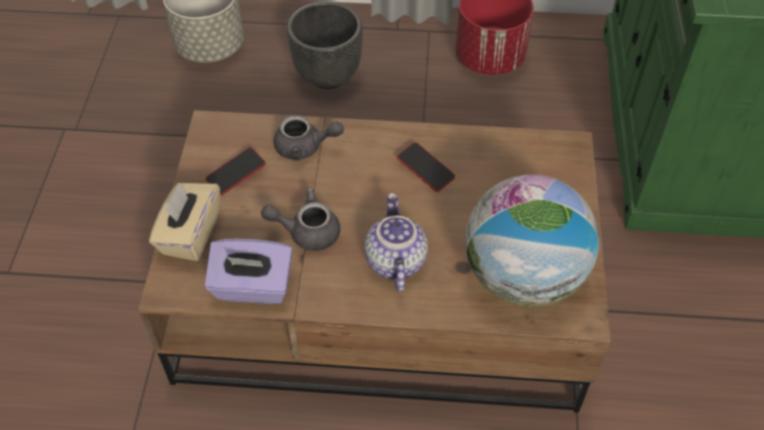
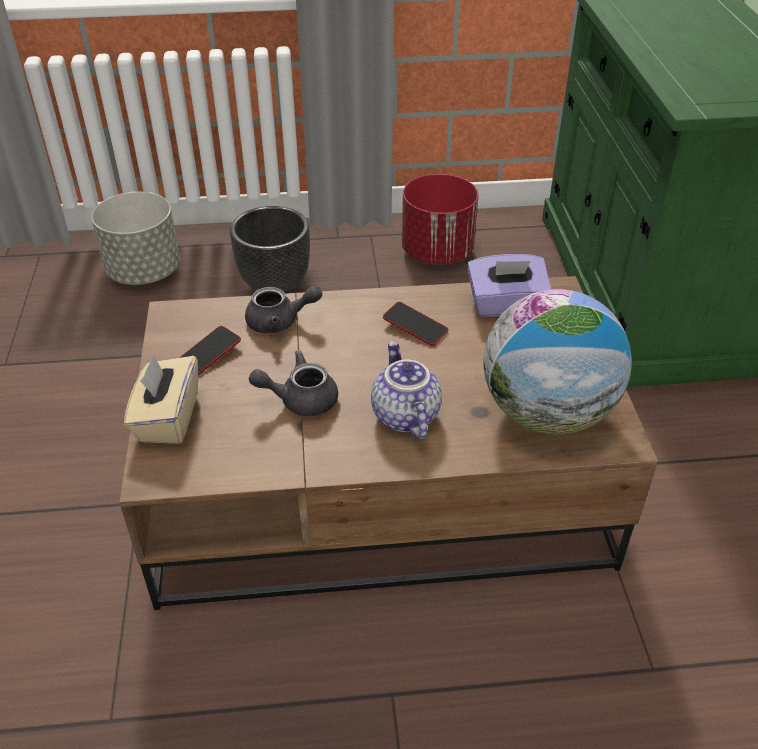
camera: 10 degrees left, 10 degrees down
purple tissue box [205,239,293,304] -> purple tissue box moved to [467,254,551,317]

